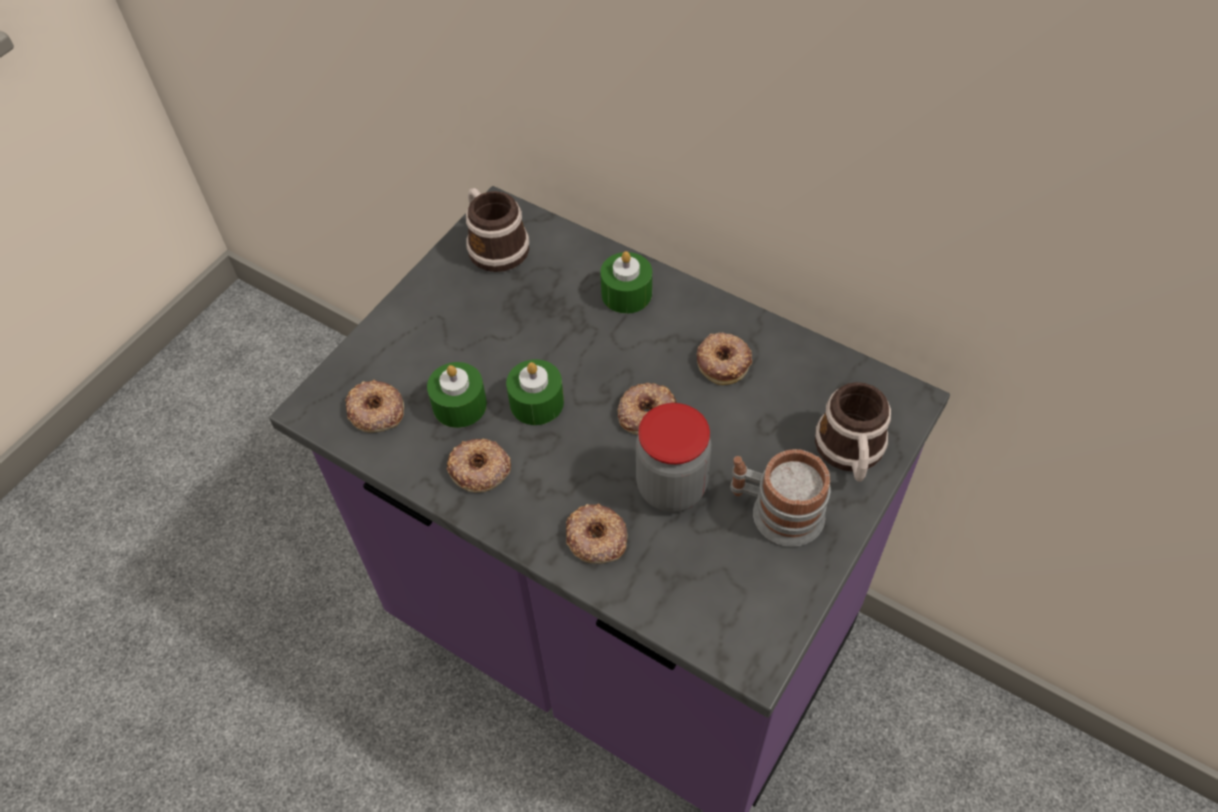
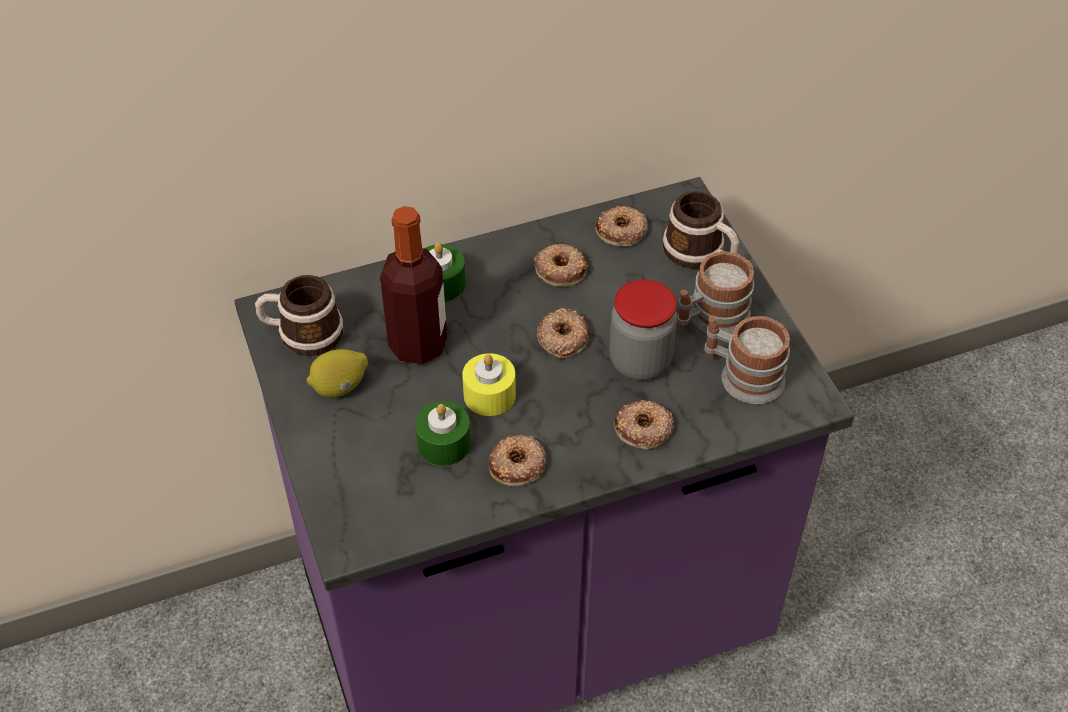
camera: 55 degrees left, 5 degrees down
donut [345,379,404,433] -> donut moved to [596,206,648,247]
green candle [506,359,564,425] -> yellow candle [462,353,516,416]
none -> lemon [307,349,368,398]
none -> bottle [380,206,447,365]
none -> mug [704,316,790,404]

